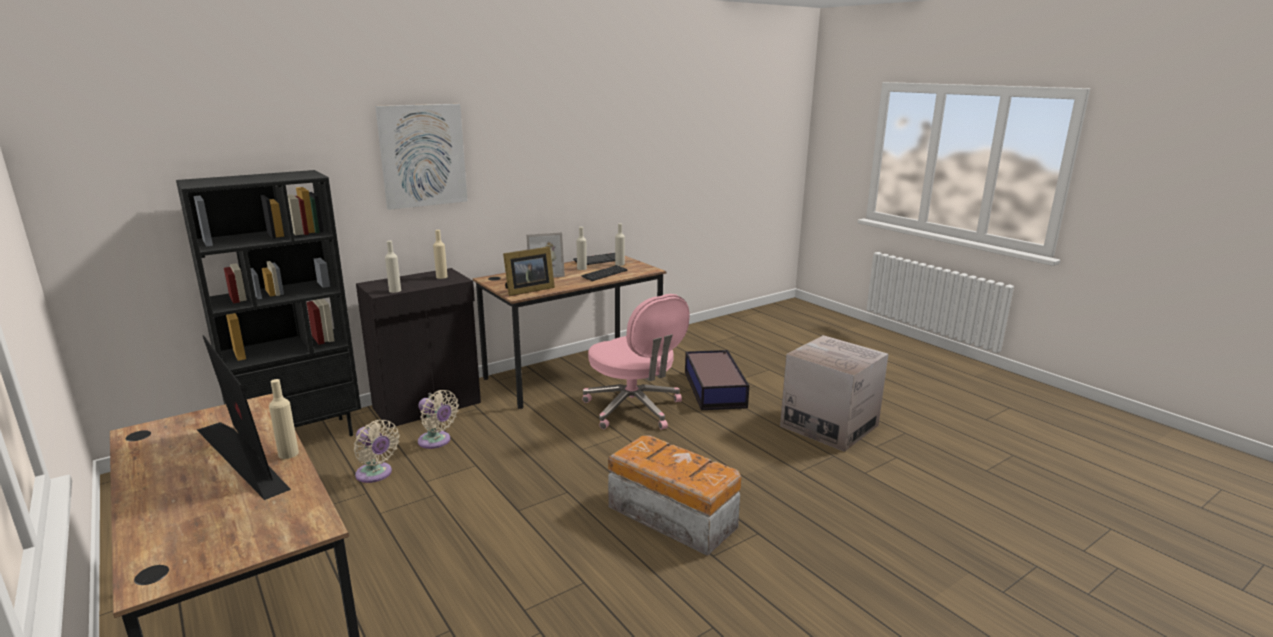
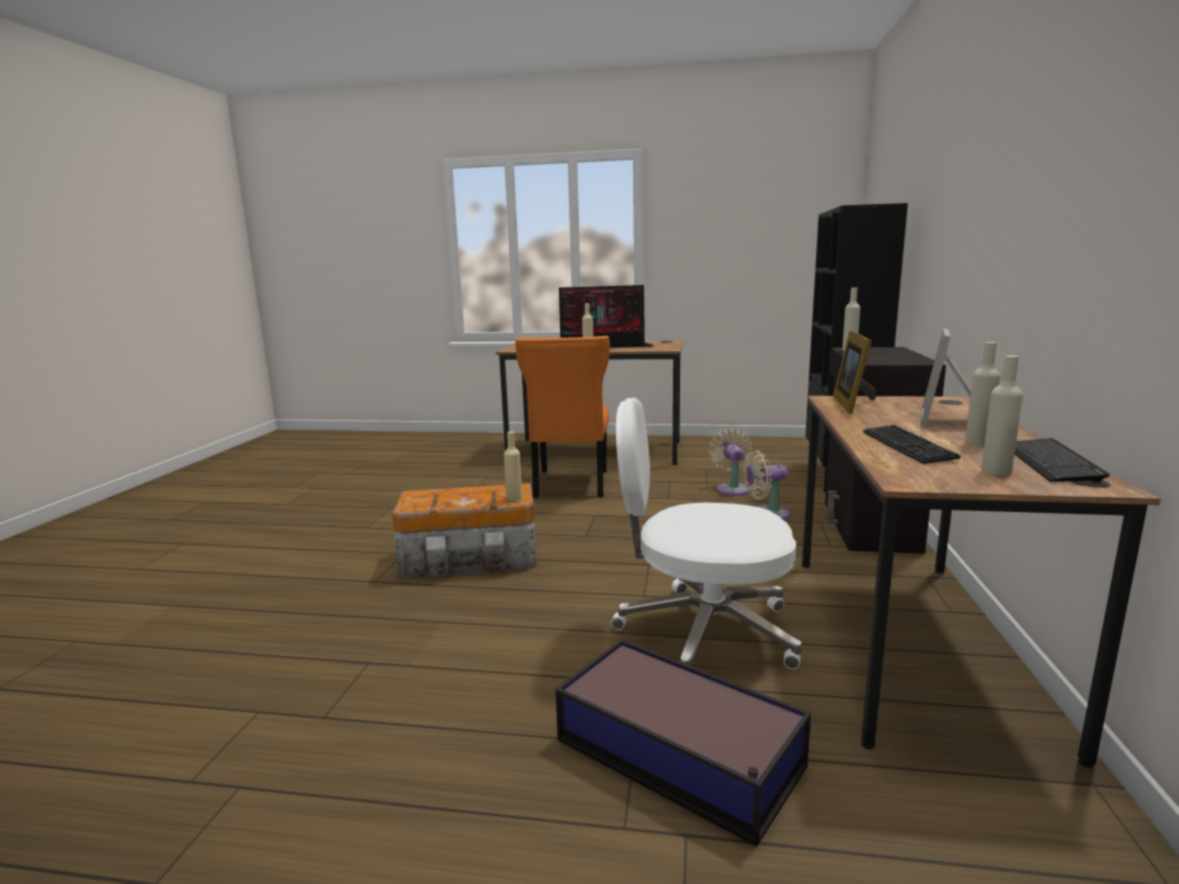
camera: 135 degrees right, 5 degrees down
beige fan [354,420,400,483] -> beige fan turned 90 degrees clockwise [709,428,752,496]
picture [375,104,468,210] -> none
beige bottle [433,230,448,279] -> beige bottle moved to [504,431,522,501]
pink office chair [582,294,690,429] -> white office chair [611,398,802,669]
cardboard box [780,335,888,452] -> none
none -> orange chair [515,336,610,498]

